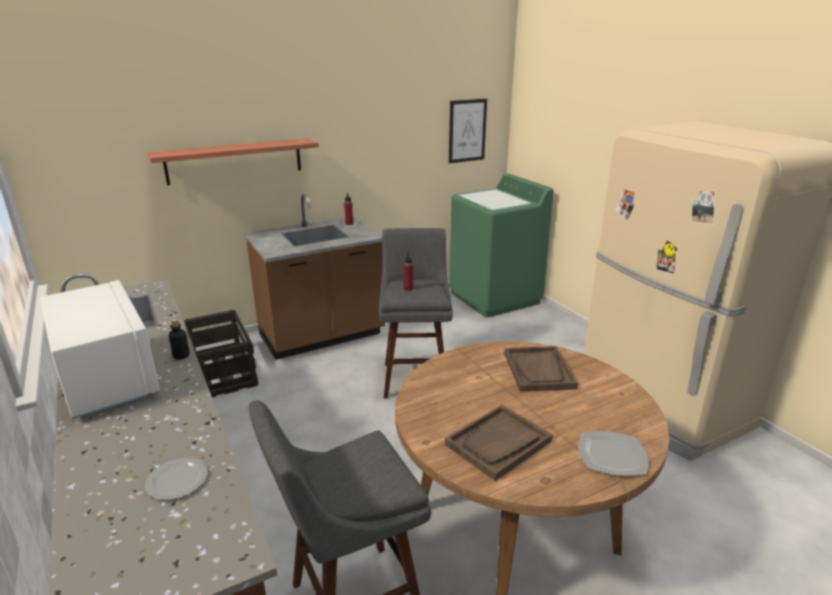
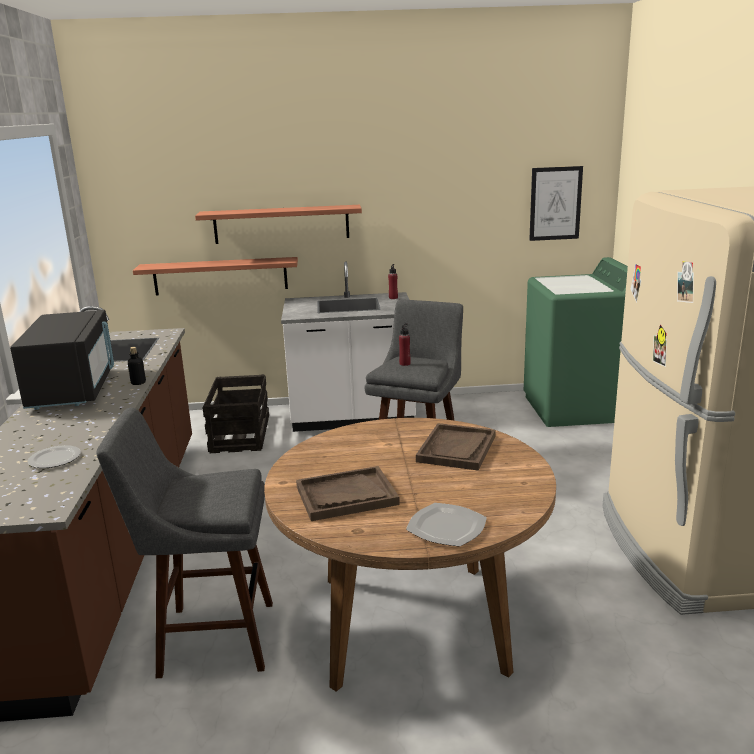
camera: 25 degrees right, 5 degrees down
white microwave [39,280,160,419] -> black microwave [10,310,114,410]
brown counter [244,194,385,360] -> white counter [281,261,416,432]
none -> shelf [133,257,298,295]

